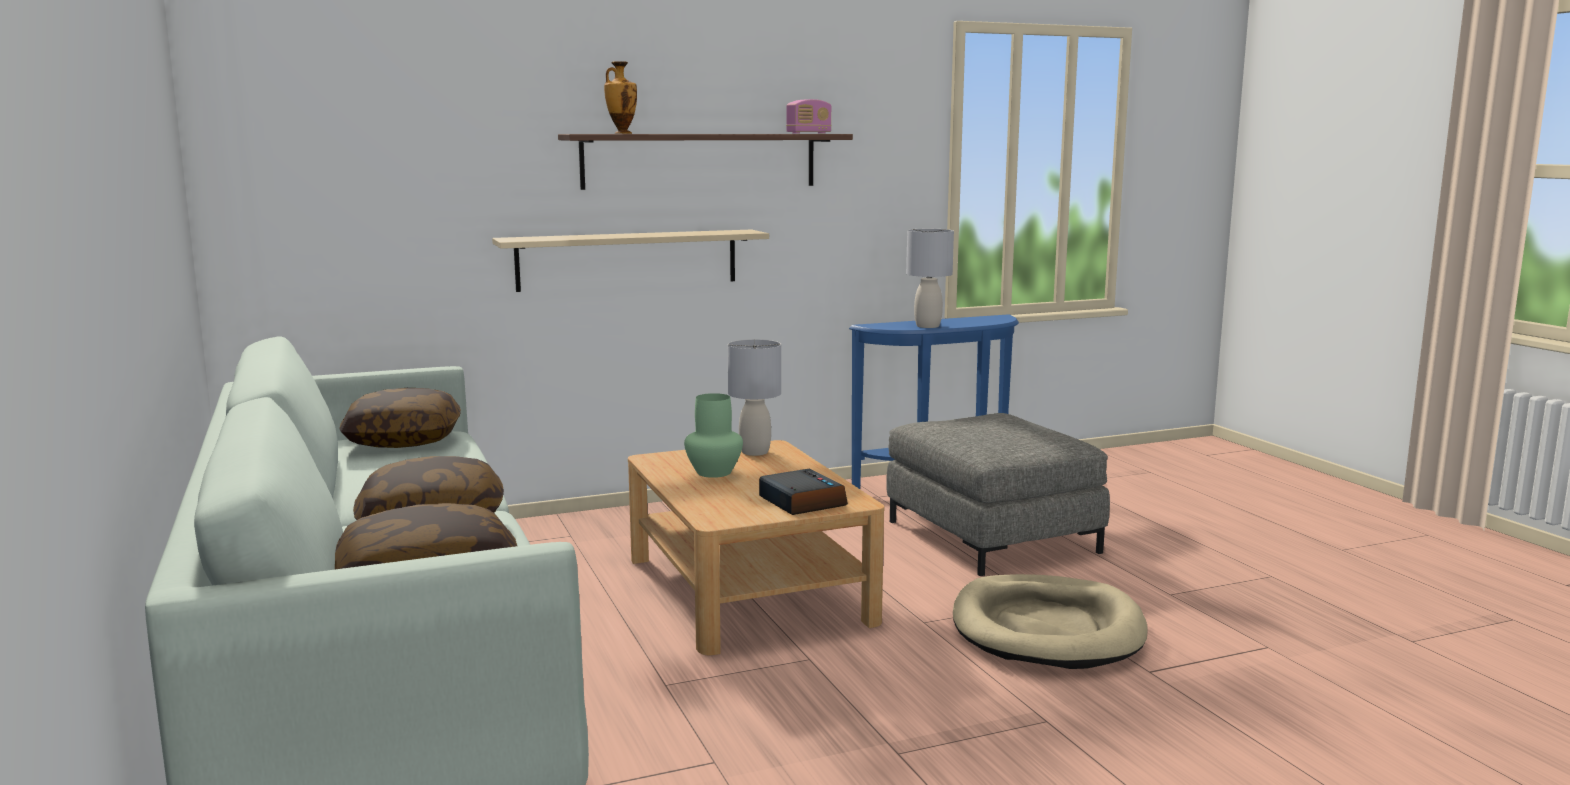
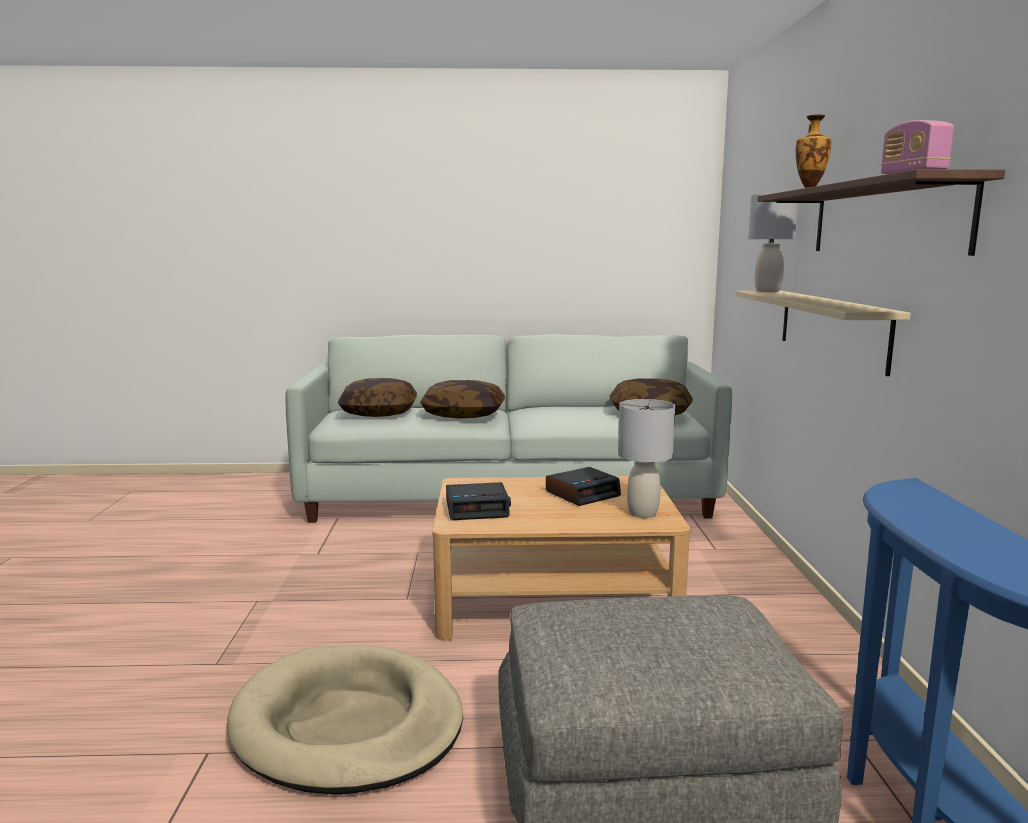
camera: 110 degrees right, 0 degrees up
green vase [684,393,743,478] -> alarm clock [546,467,621,506]
grey table lamp [906,229,954,328] -> grey table lamp moved to [748,194,798,292]

